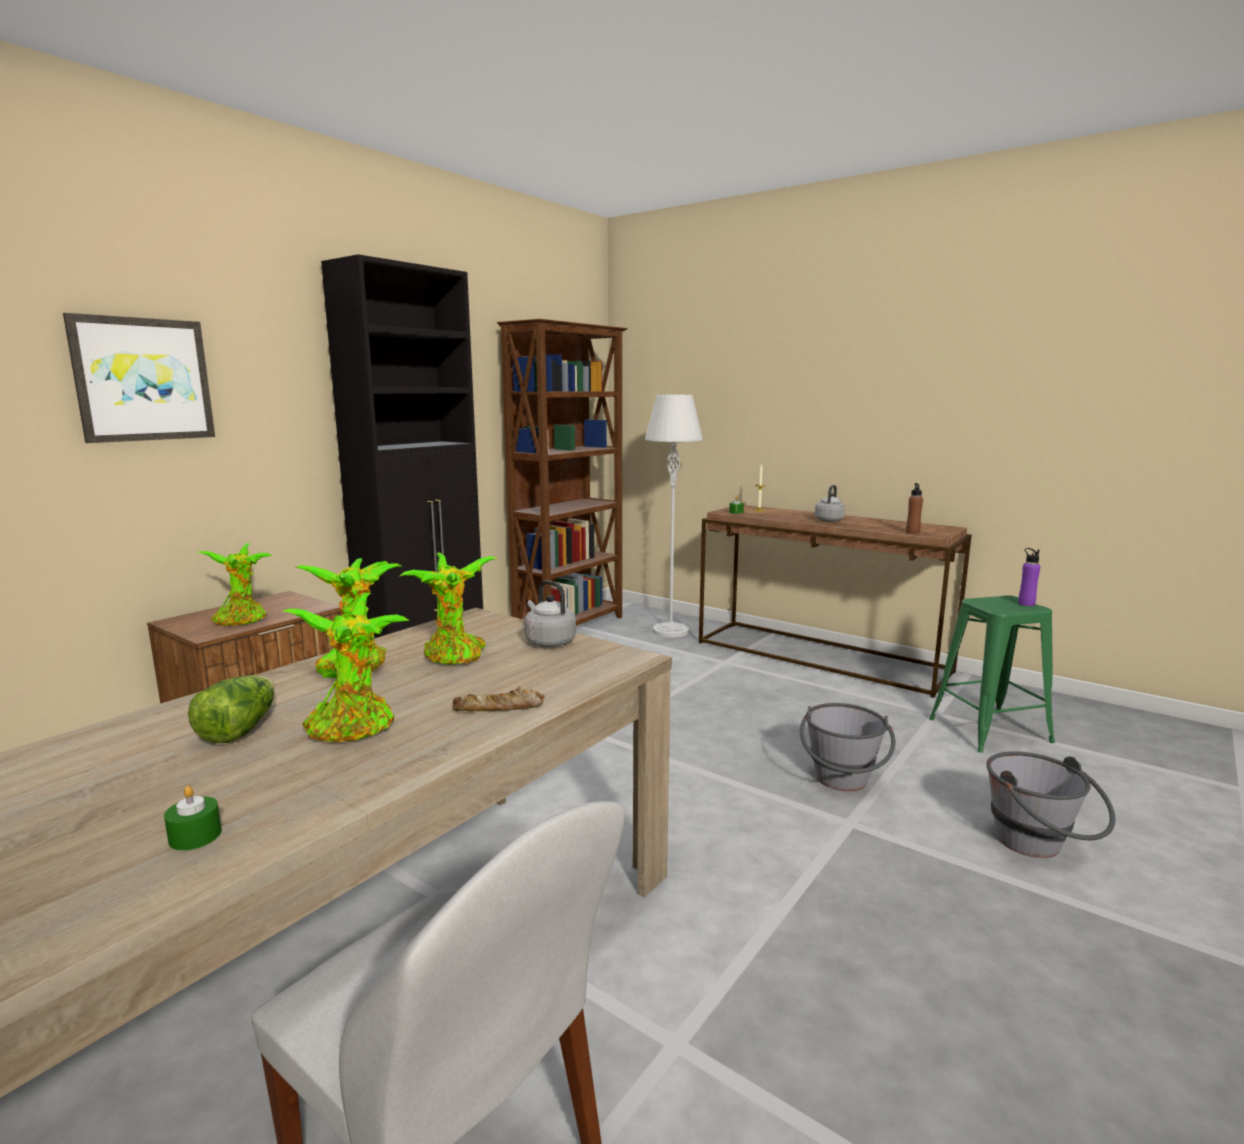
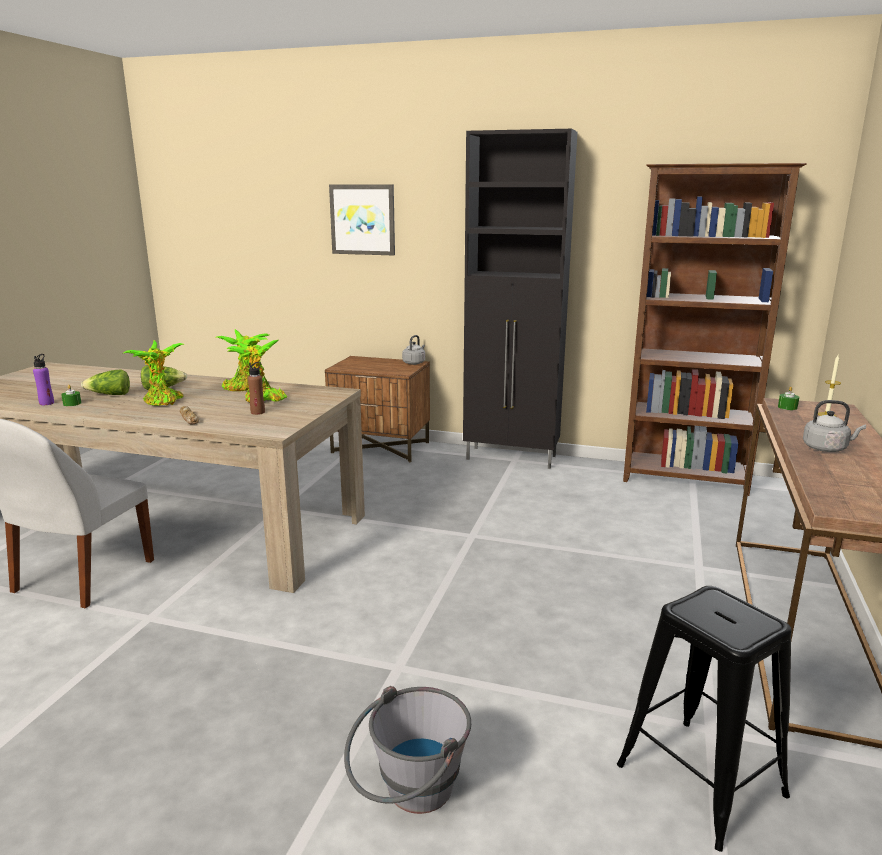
camera: 70 degrees right, 5 degrees up
potted plant [197,543,273,626] -> none
grey kettle [524,580,576,647] -> grey kettle moved to [402,335,425,365]
grey floor lamp [645,395,703,637] -> none
grey bucket [800,703,895,791] -> none
brown bottle [906,483,923,534] -> brown bottle moved to [248,362,265,415]
green stool [929,596,1055,753] -> black stool [617,586,792,852]
purple bottle [1018,548,1040,606] -> purple bottle moved to [33,354,54,405]
none -> lettuce [81,370,130,395]

